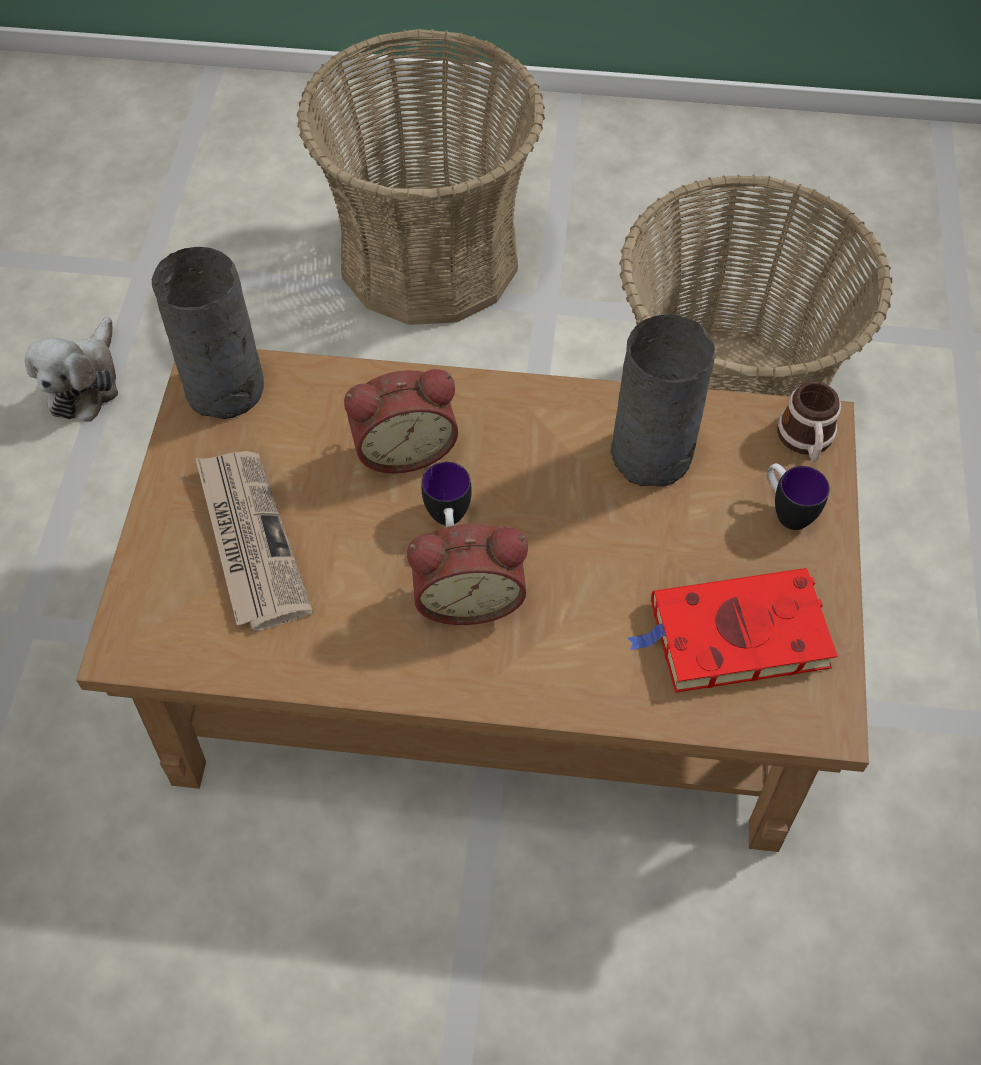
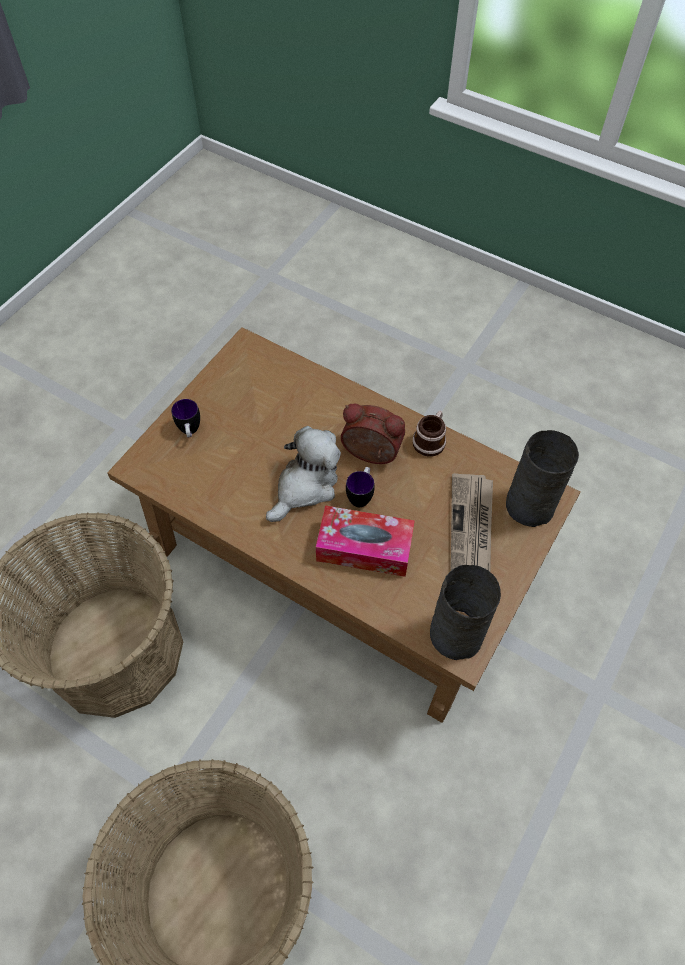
camera: 155 degrees left, 0 degrees up
plush toy [24,317,118,422] -> plush toy moved to [266,426,341,522]
alarm clock [344,369,458,473] -> tissue box [316,505,415,577]
grey vase [611,315,715,487] -> grey vase moved to [506,430,579,527]
red book [627,568,837,693] -> none
mug [777,382,841,461] -> mug moved to [413,410,446,457]

